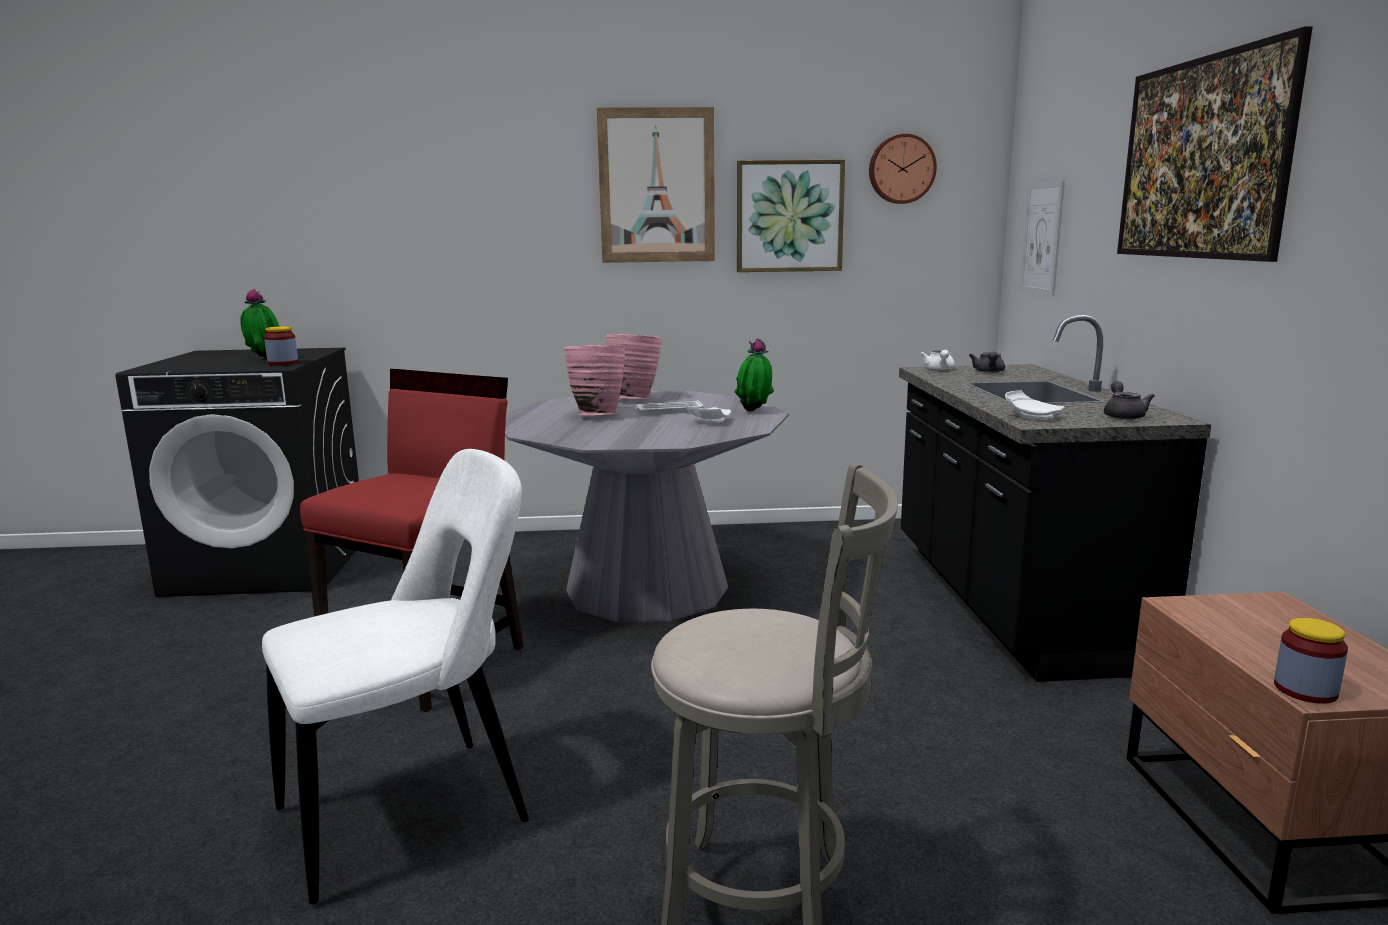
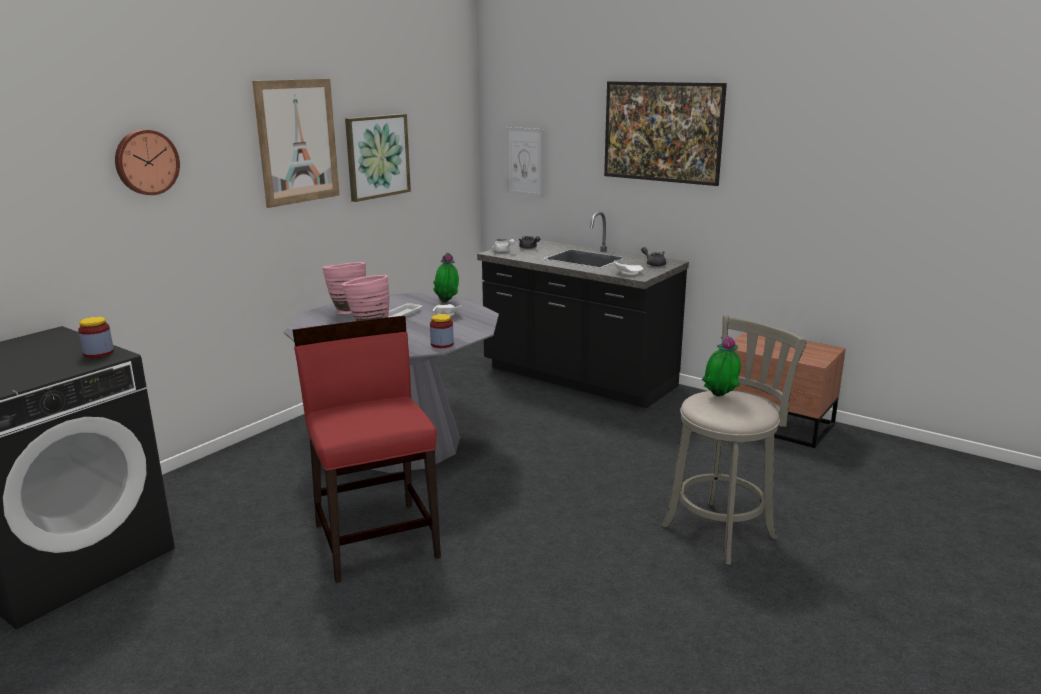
camera: 50 degrees left, 5 degrees up
potted plant [240,289,279,359] -> potted plant moved to [702,336,741,397]
white chair [262,449,529,904] -> none
wall clock [869,133,937,204] -> wall clock moved to [115,130,180,195]
jar [1274,618,1348,704] -> jar moved to [430,314,454,348]

